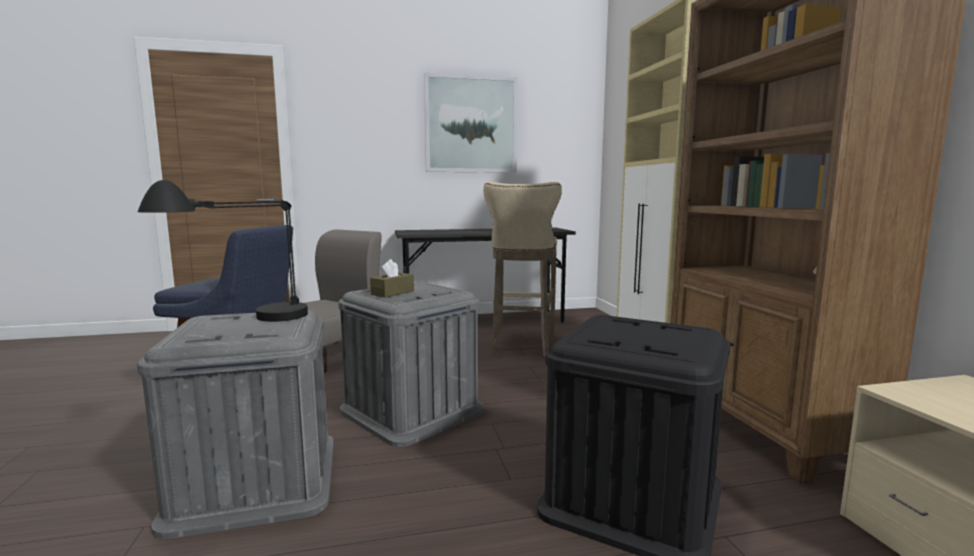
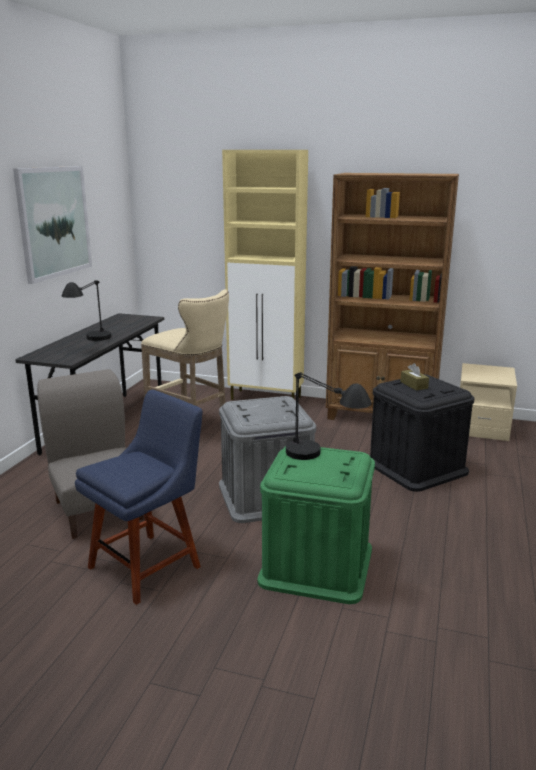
camera: 60 degrees left, 10 degrees up
grey storage box [137,310,334,539] -> green storage box [258,446,375,604]
brown tissue box [370,259,414,298] -> brown tissue box moved to [400,363,429,390]
none -> black table lamp [62,280,111,341]

